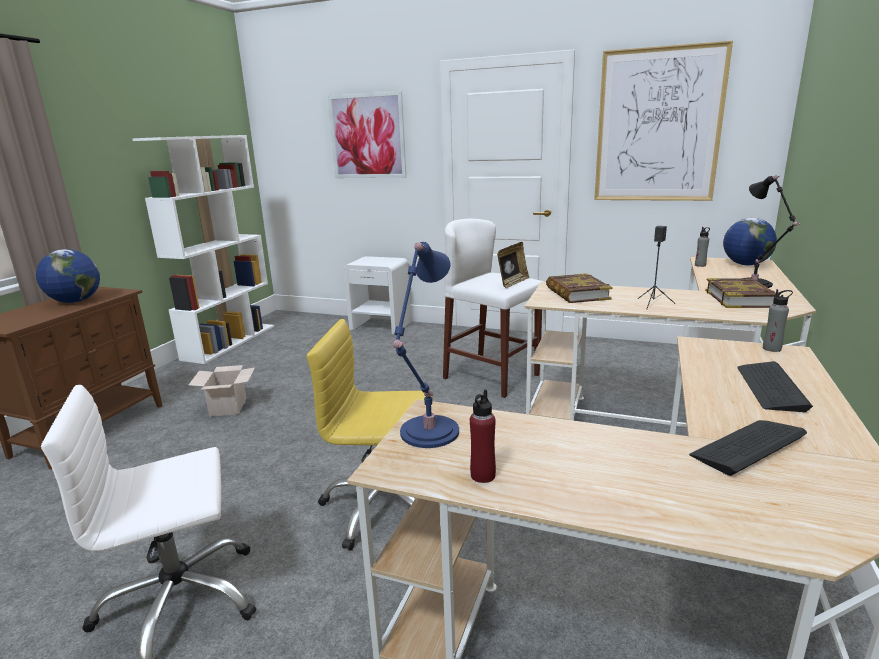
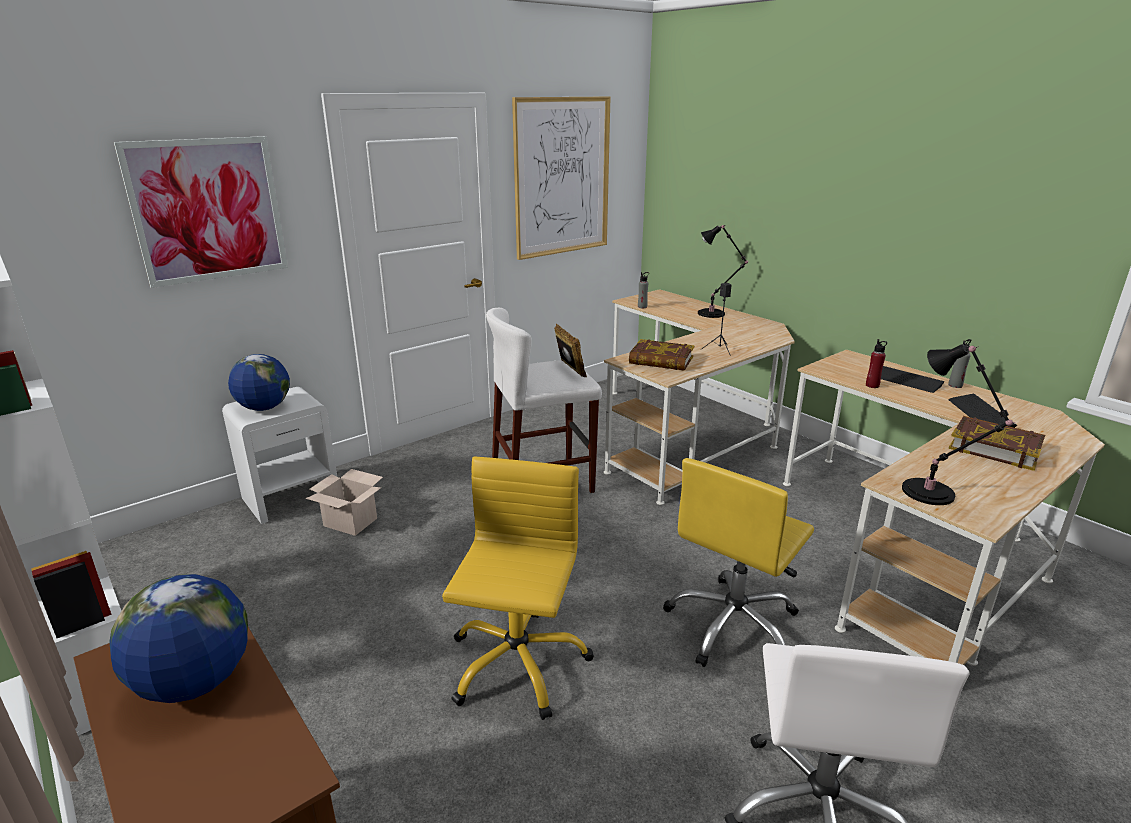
camera: 60 degrees left, 5 degrees up
cardboard box [189,365,255,417] -> cardboard box moved to [306,469,383,536]
blue table lamp [393,242,459,448] -> black table lamp [902,344,1015,505]
red bottle [470,390,496,483] -> red bottle moved to [866,339,887,388]
book [705,278,776,308] -> book moved to [949,416,1045,471]
globe [723,218,777,265] -> globe moved to [228,354,290,411]
grey bottle [763,289,793,352] -> grey bottle moved to [948,339,971,388]
none -> yellow office chair [442,457,594,720]

